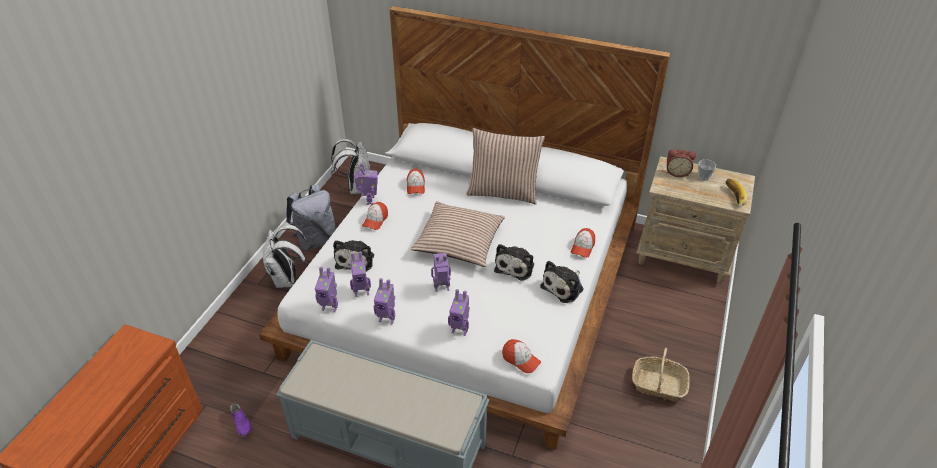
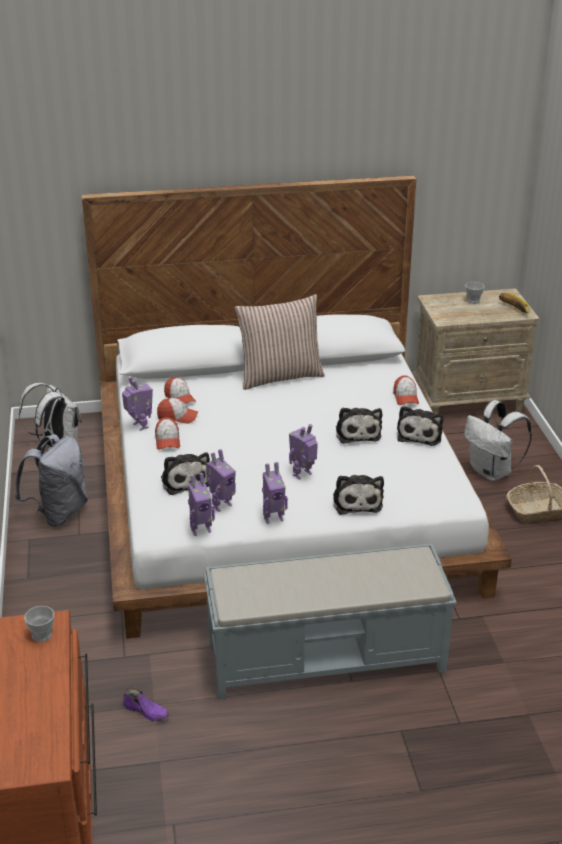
camera: 30 degrees left, 10 degrees down
white backpack [263,225,308,288] -> white backpack moved to [464,400,532,481]
pillow [411,201,505,267] -> none
toy robot [448,289,470,336] -> plush toy [333,475,384,515]
cap [502,339,541,373] -> cap moved to [157,398,198,424]
alarm clock [667,149,696,177] -> none
none -> cup [24,606,54,642]

